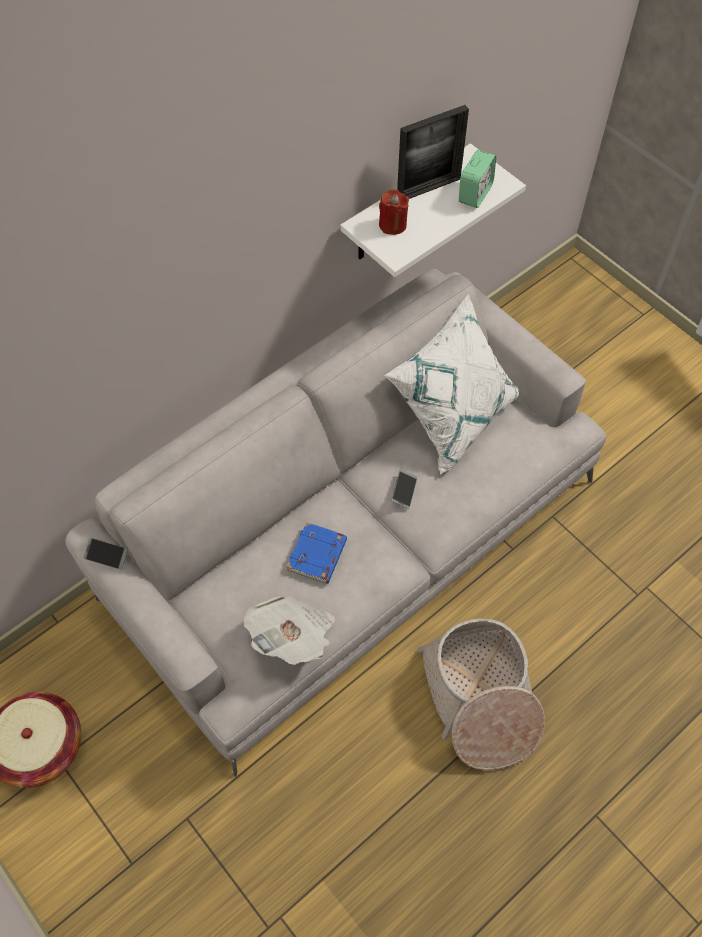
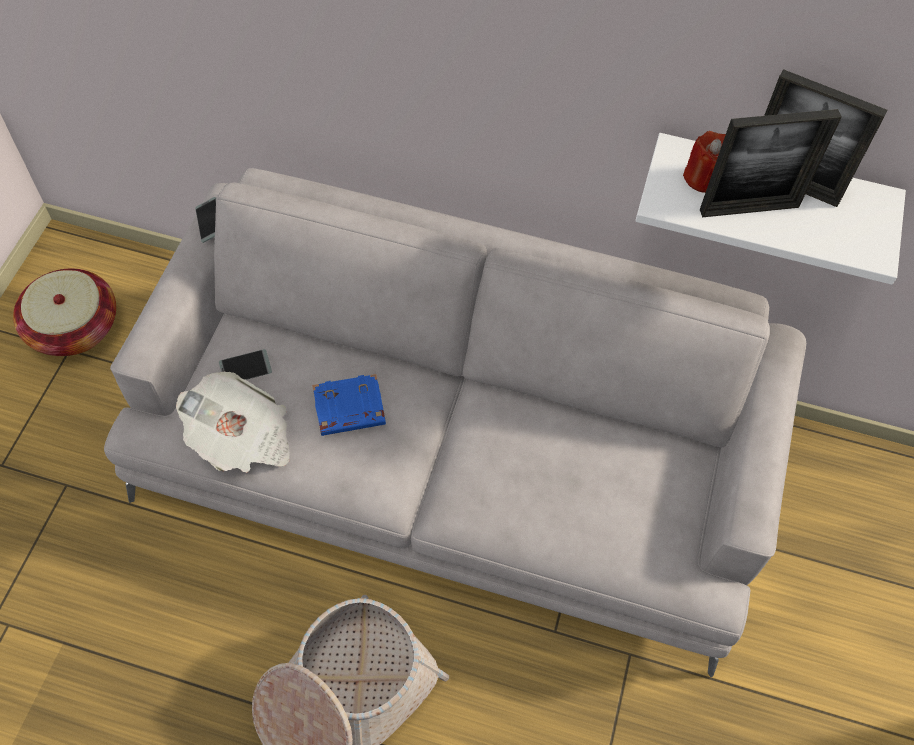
camera: 55 degrees right, 0 degrees up
white pillow [384,294,519,474] -> none
phone [392,469,417,509] -> phone moved to [219,349,272,380]
alarm clock [459,150,496,208] -> none
none -> picture frame [700,109,842,217]

